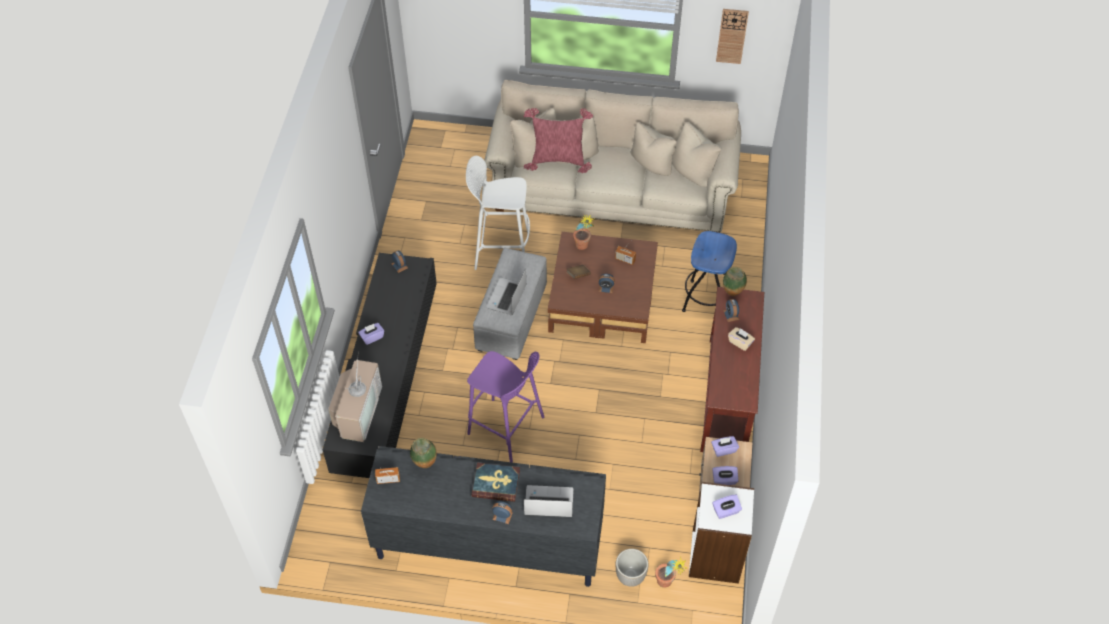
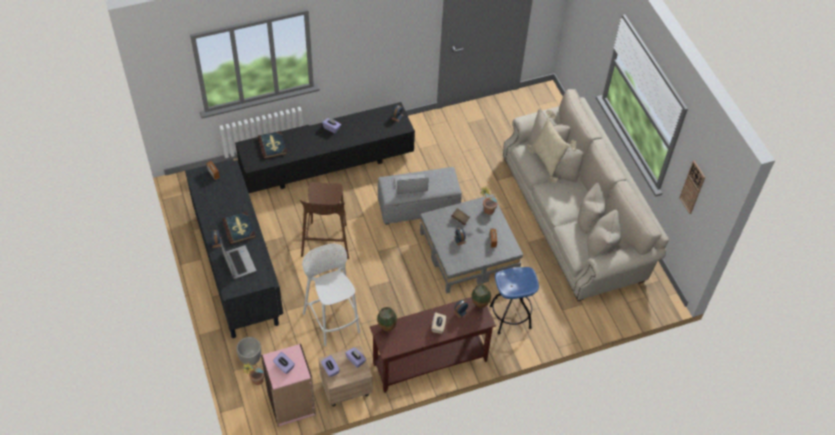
camera: 60 degrees right, 0 degrees up
television [328,351,382,442] -> book [258,131,287,159]
vase [410,438,437,468] -> vase moved to [377,307,397,332]
white stool [466,156,530,270] -> white stool moved to [302,244,360,346]
purple stool [467,351,545,463] -> brown stool [300,182,349,259]
red pillow [524,108,593,174] -> beige pillow [527,110,576,184]
brown coffee table [548,232,658,343] -> grey coffee table [420,194,523,293]
white bookcase [689,482,754,584] -> pink bookcase [261,344,316,427]

